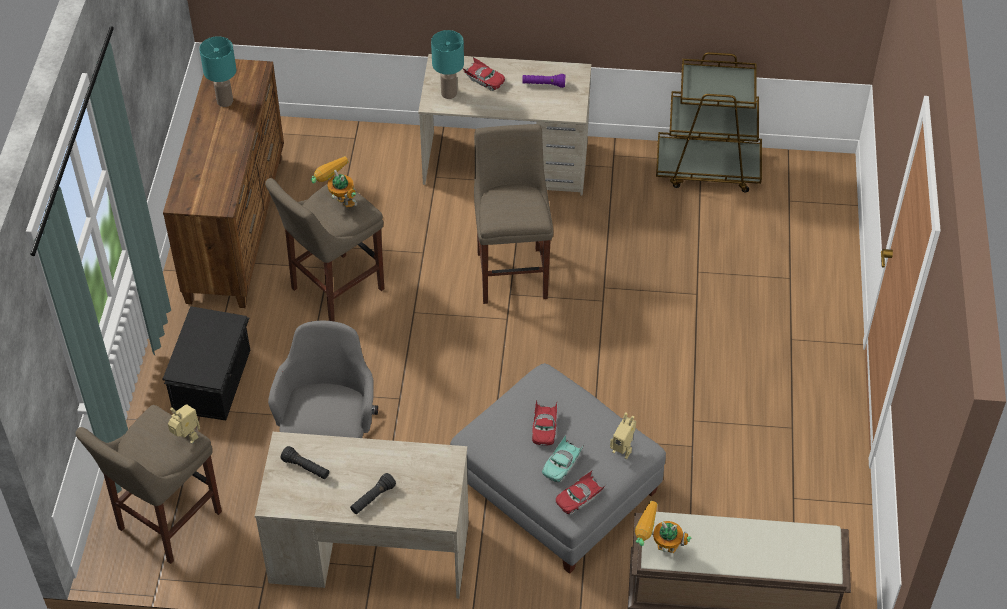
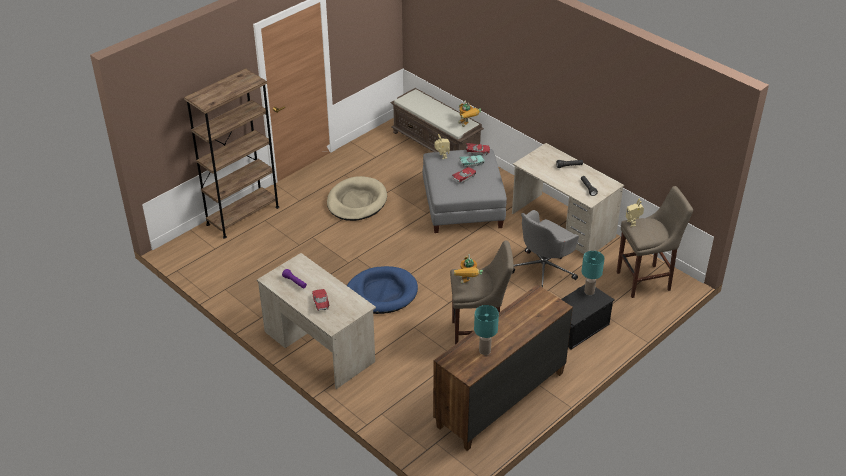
camera: 140 degrees left, 10 degrees down
turquoise table lamp [431,30,464,99] -> turquoise table lamp moved to [582,251,605,295]
beige stool [474,124,553,304] -> blue dog bed [347,266,418,314]
brown cart [656,52,762,192] -> none
none -> brown bookcase [184,68,279,239]
none -> beige dog bed [327,176,387,221]

